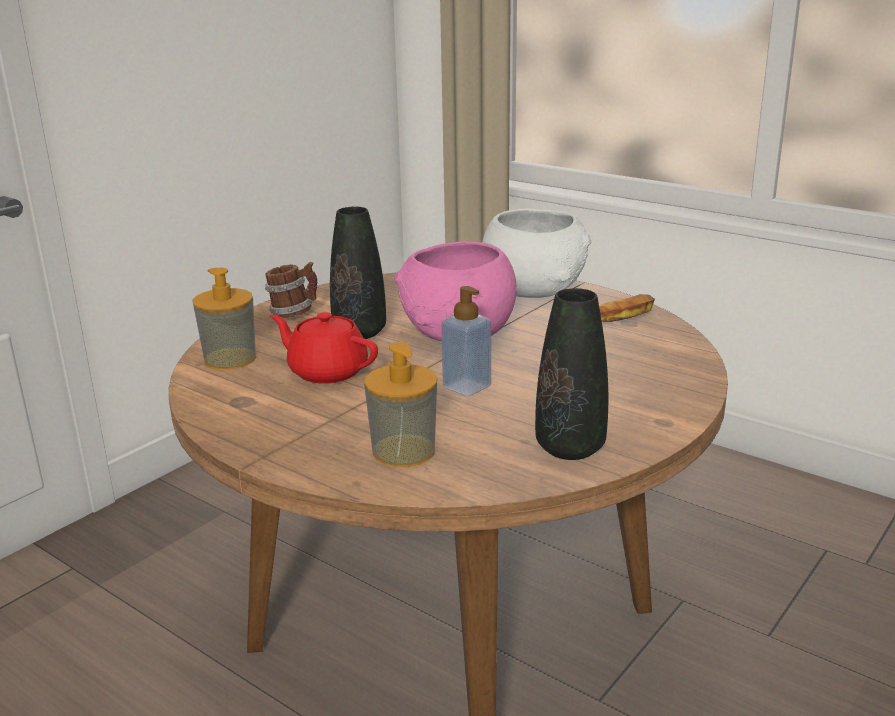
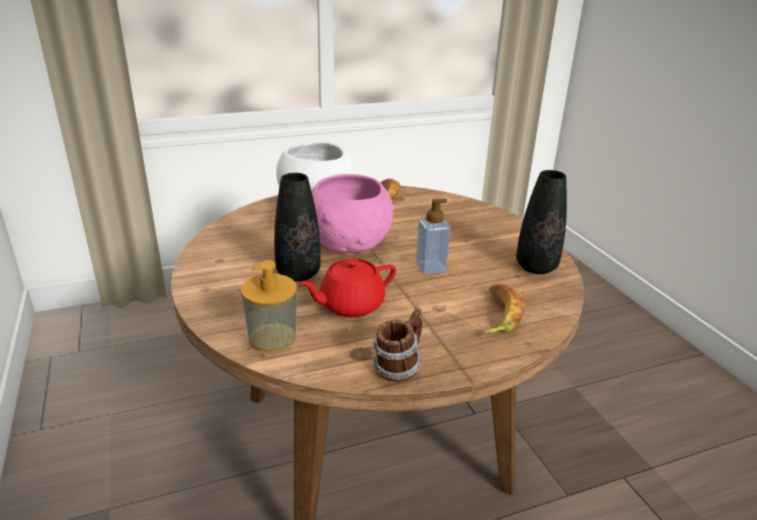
camera: 60 degrees left, 5 degrees up
mug [265,262,317,318] -> mug moved to [373,308,422,382]
soap dispenser [364,342,437,467] -> banana [483,284,525,334]

